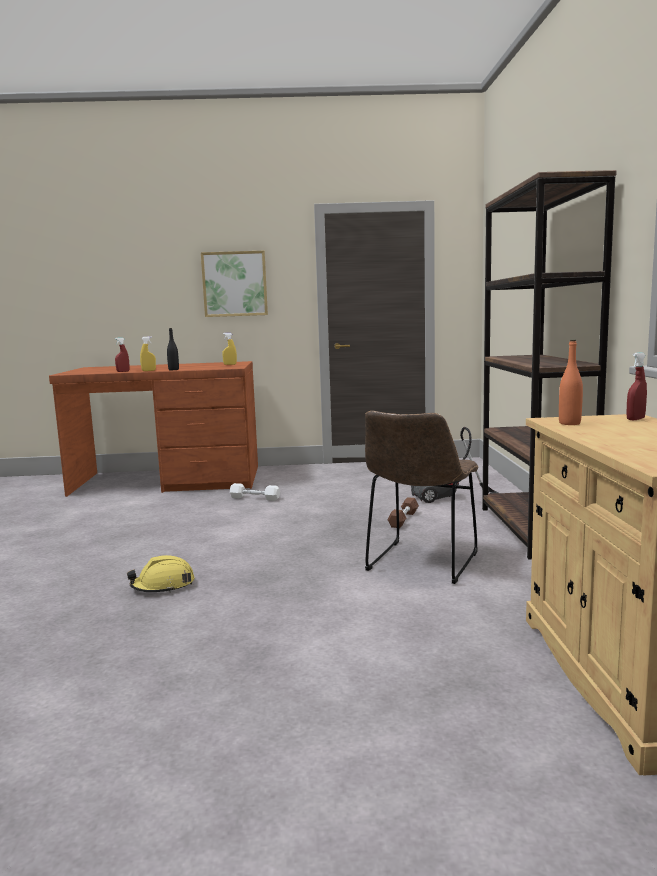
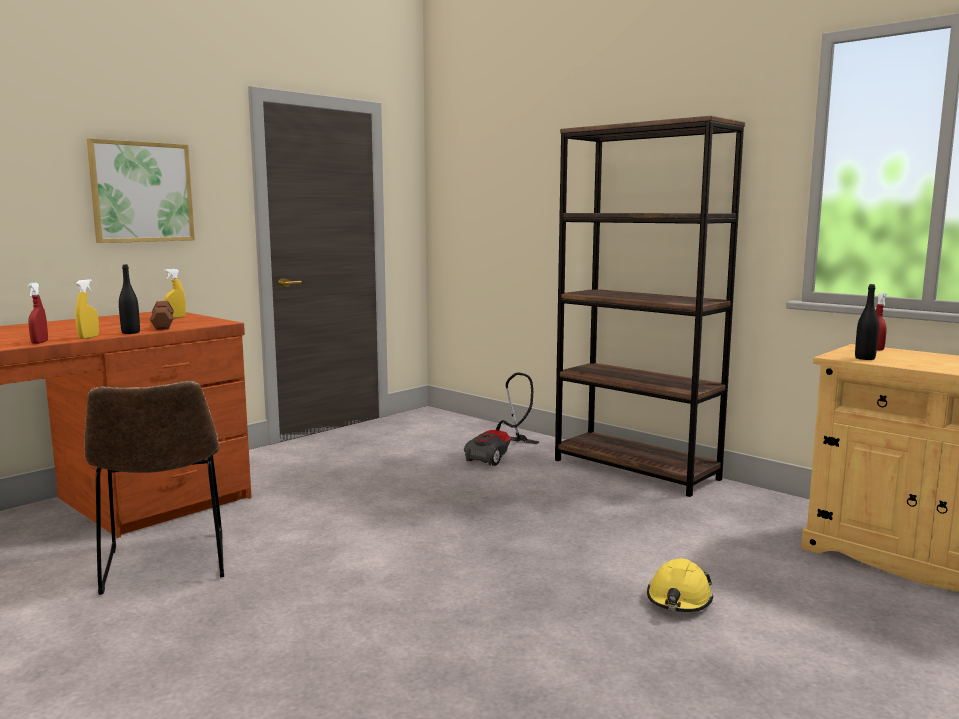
camera: 45 degrees left, 0 degrees up
yellow hard hat [127,555,195,593] -> yellow hard hat moved to [647,558,713,612]
white dumbbell [230,483,280,501] -> none
brown chair [365,411,478,584] -> brown chair moved to [84,381,224,595]
brown dumbbell [387,497,419,528] -> brown dumbbell moved to [150,301,174,330]
orange bottle [559,340,583,425] -> black bottle [855,284,879,360]

